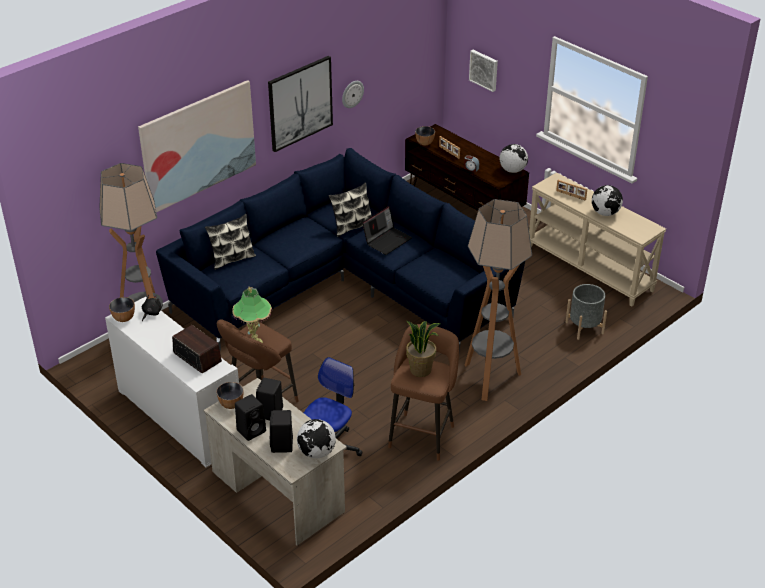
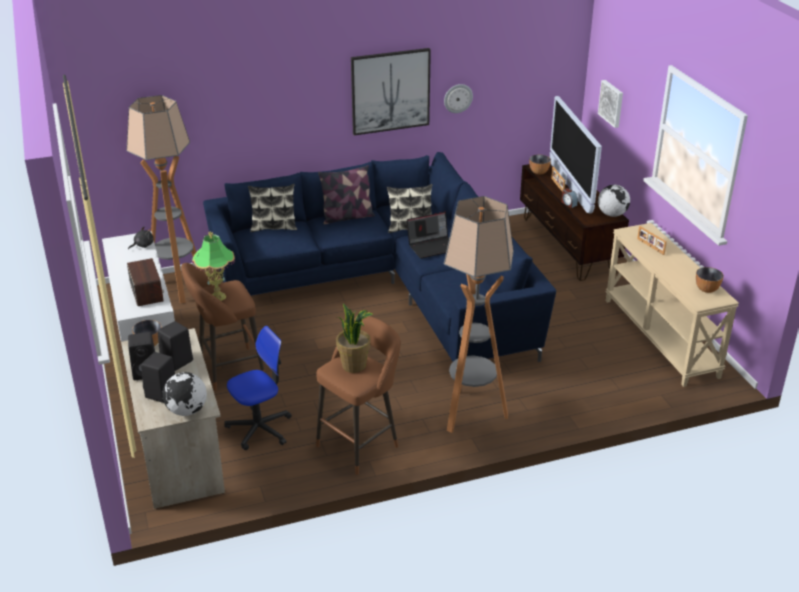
camera: 25 degrees right, 5 degrees down
bowl [109,297,135,322] -> bowl moved to [696,267,724,293]
picture [138,80,256,212] -> none
grey planter [565,284,607,340] -> none
globe [592,185,623,216] -> none
none -> pillow [318,165,375,225]
none -> television [550,96,602,214]

